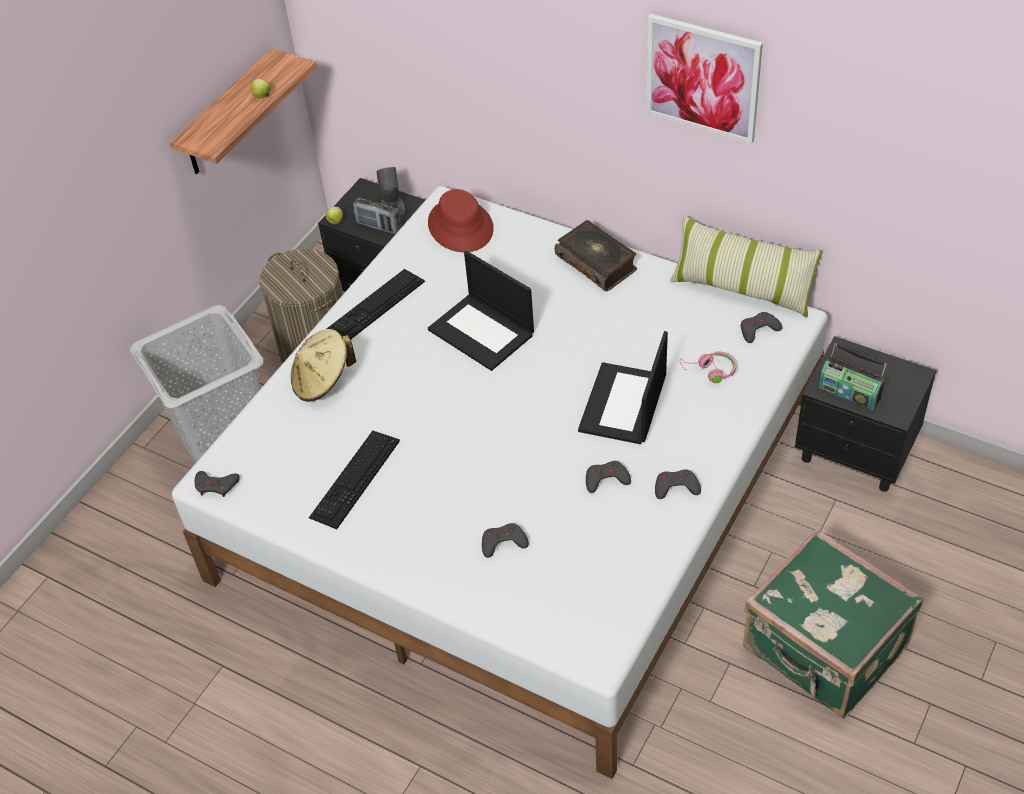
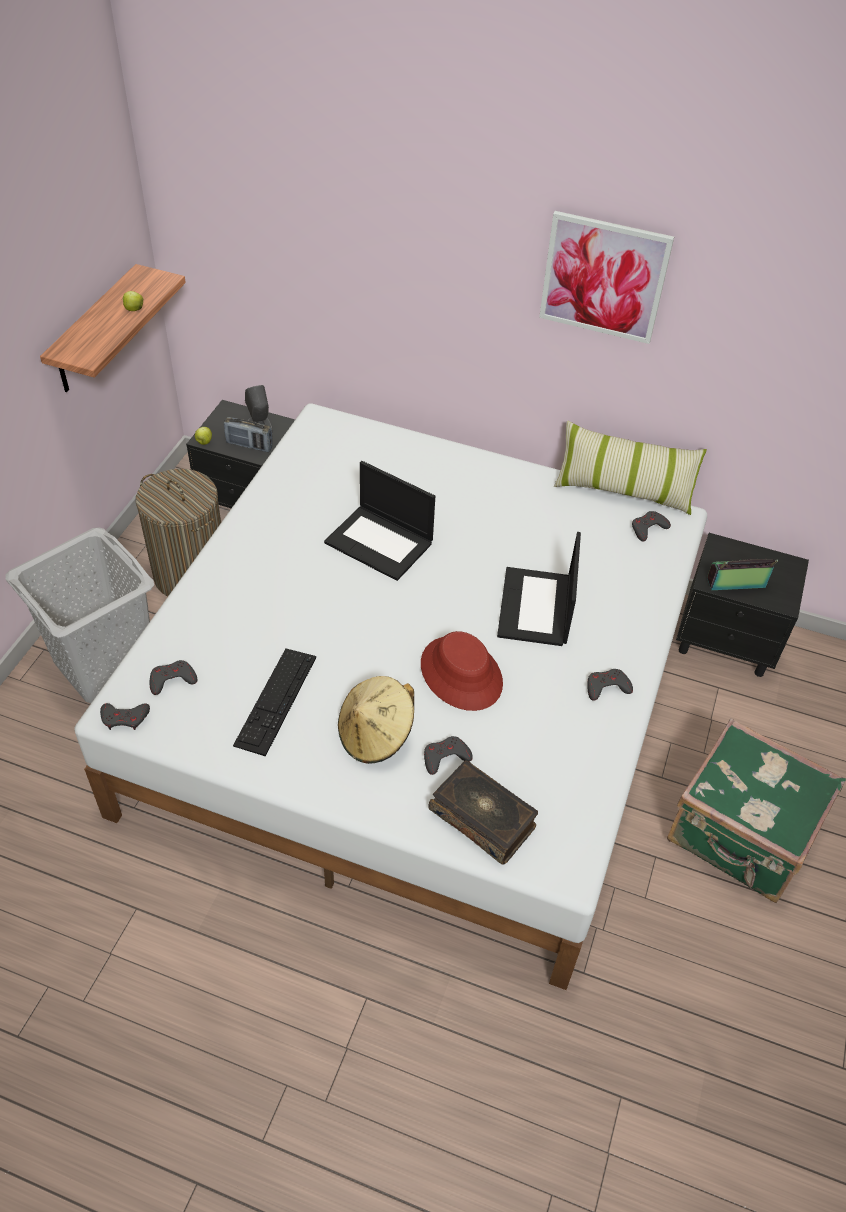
camera: 15 degrees left, 0 degrees up
beige hat [291,329,356,402] -> beige hat moved to [338,676,414,764]
keyboard [327,269,425,339] -> none
red hat [428,189,494,252] -> red hat moved to [421,631,503,711]
book [555,220,637,291] -> book moved to [429,760,538,865]
grey game controller [586,461,631,493] -> grey game controller moved to [150,660,197,695]
pink headphones [680,351,736,383] -> none
radio [819,343,887,410] -> radio turned 150 degrees clockwise [707,559,778,590]

